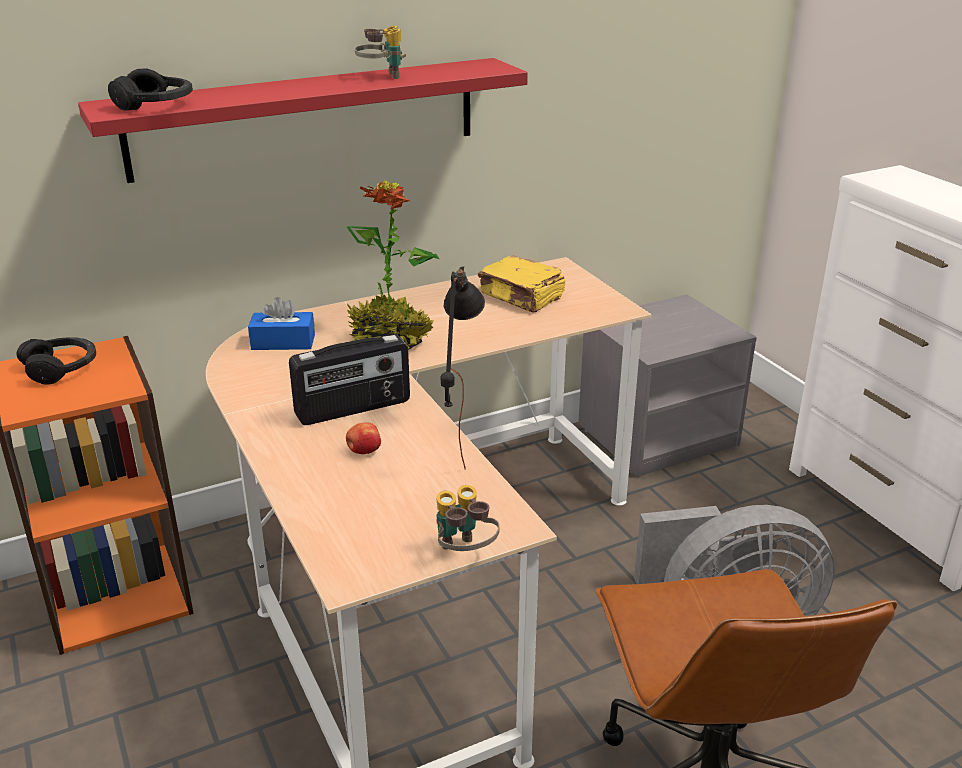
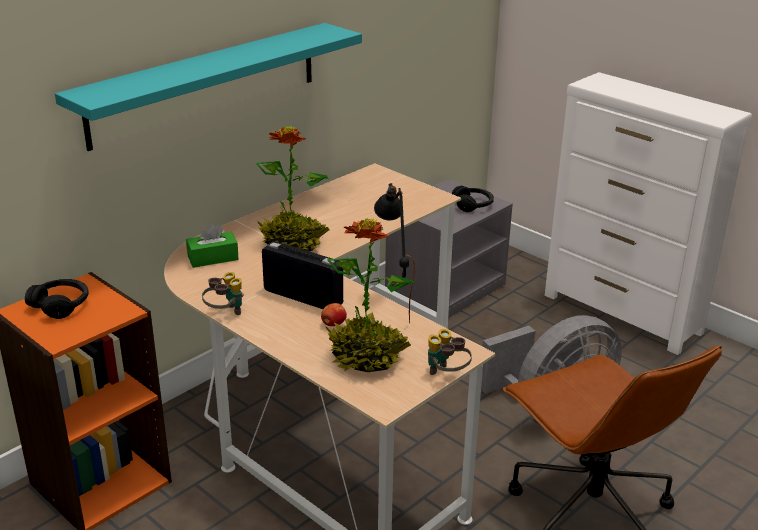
camera: 20 degrees left, 0 degrees up
red shelf [78,58,528,183] -> turquoise shelf [55,23,362,151]
black headphones [108,68,193,110] -> black headphones moved to [452,186,494,212]
blue tissue box [248,297,315,350] -> green tissue box [186,224,239,268]
radio [289,334,410,425] -> radio turned 105 degrees counterclockwise [262,241,343,309]
binoculars [355,26,406,79] -> binoculars moved to [202,272,244,315]
yellow book [478,255,565,312] -> none
none -> potted plant [326,218,415,372]

